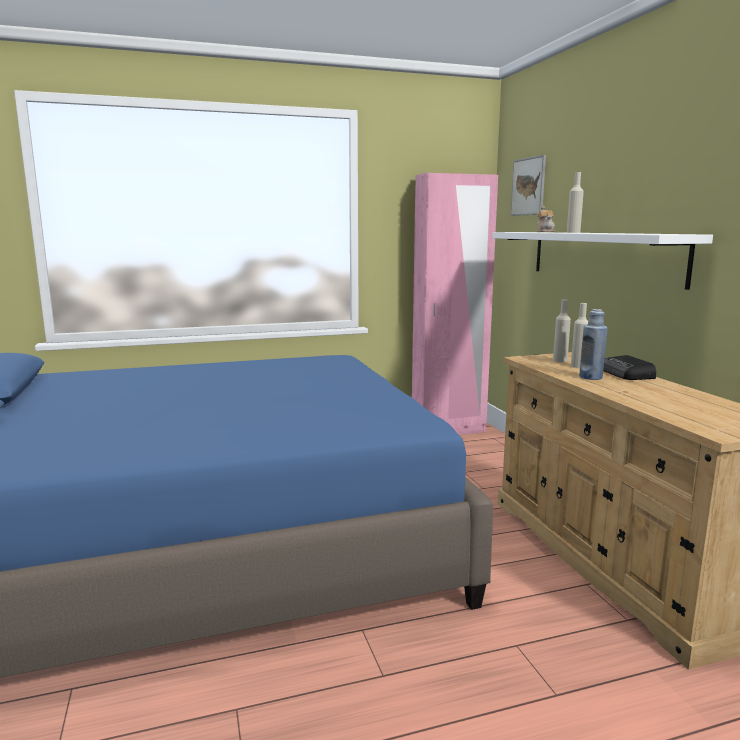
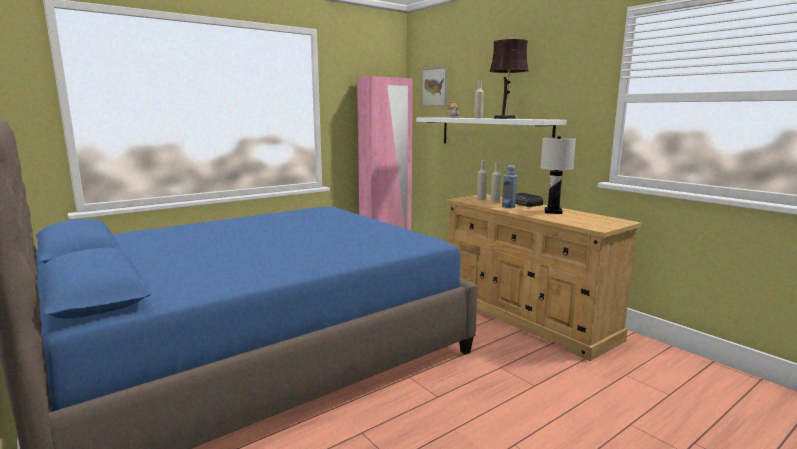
camera: 20 degrees left, 0 degrees up
none -> brown table lamp [489,37,529,119]
none -> white table lamp [540,136,576,214]

